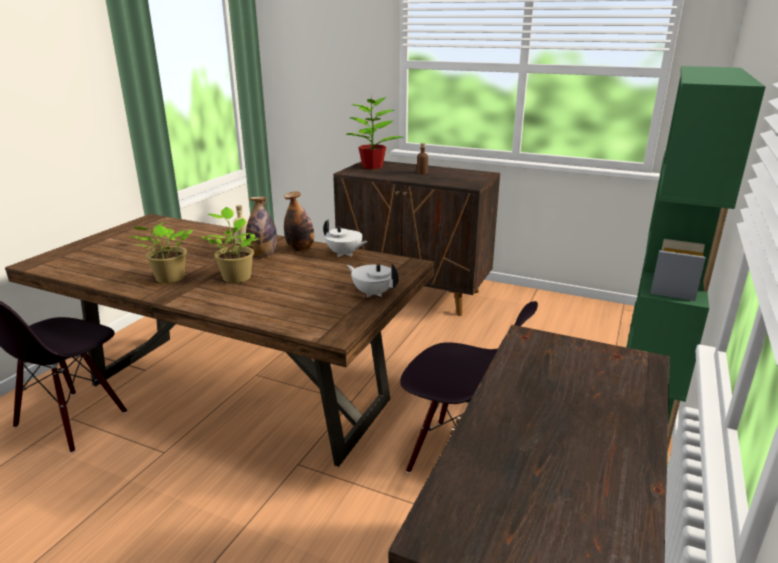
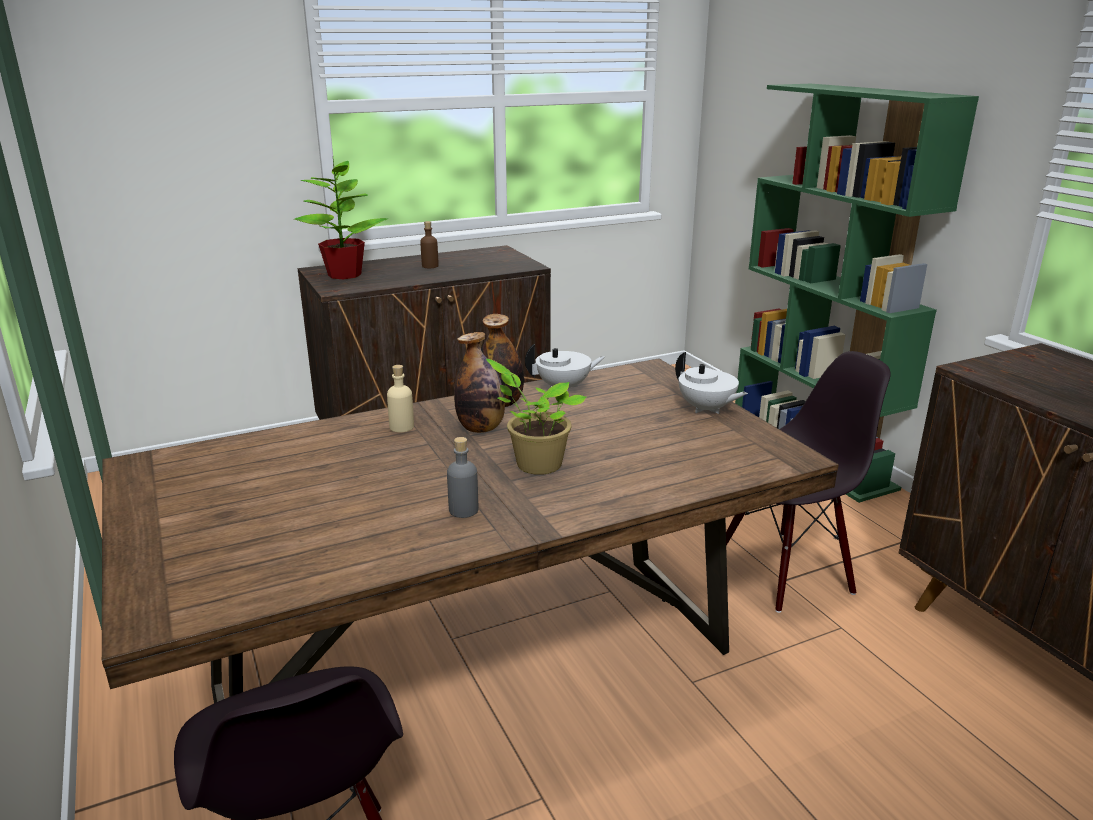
camera: 50 degrees left, 0 degrees up
potted plant [128,222,193,283] -> grey bottle [447,437,478,518]
white teapot [347,263,399,297] -> white teapot turned 120 degrees counterclockwise [675,352,748,414]

